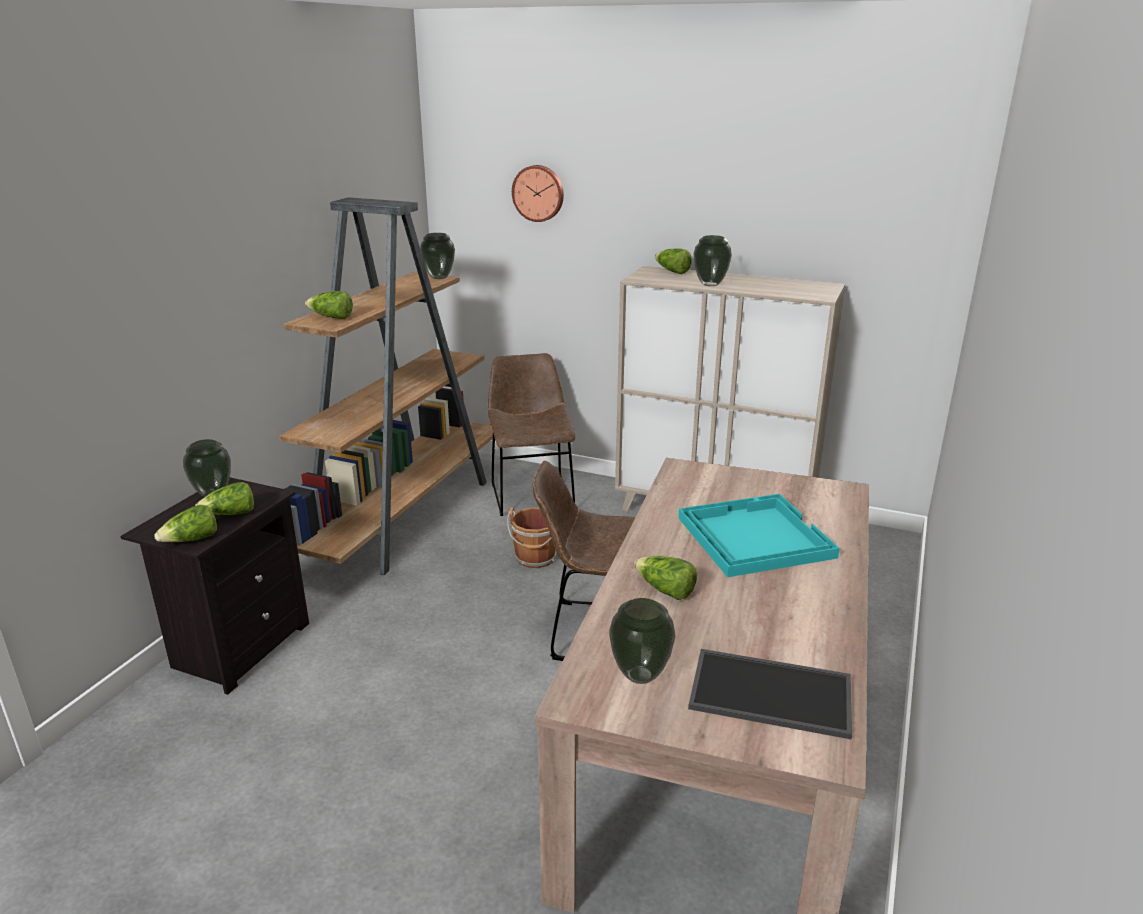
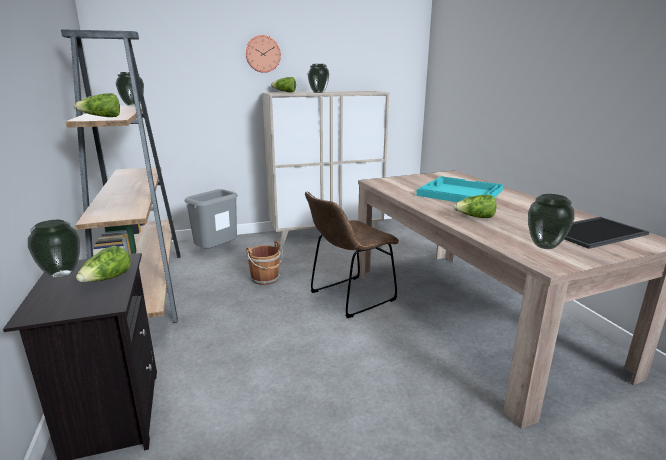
camera: 40 degrees left, 5 degrees down
lettuce [154,505,217,542] -> none
brown chair [488,353,576,516] -> grey trash can [184,189,238,249]
wall clock [512,165,564,222] -> wall clock moved to [245,35,281,73]

